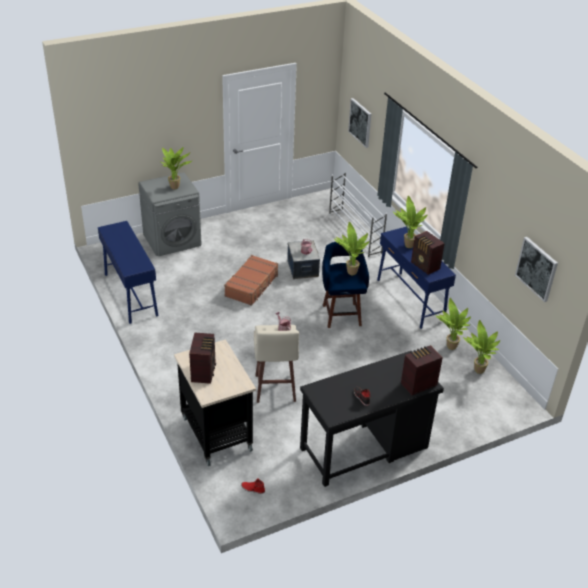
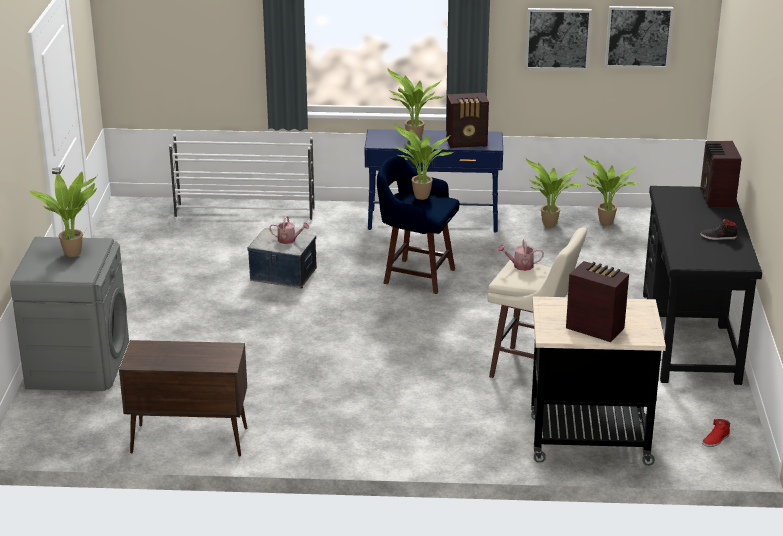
camera: 60 degrees left, 10 degrees down
blue console table [98,221,158,324] -> brown cabinet [119,340,247,456]
brown suitcase [224,255,278,306] -> none
picture [348,98,372,148] -> picture moved to [525,8,592,70]

